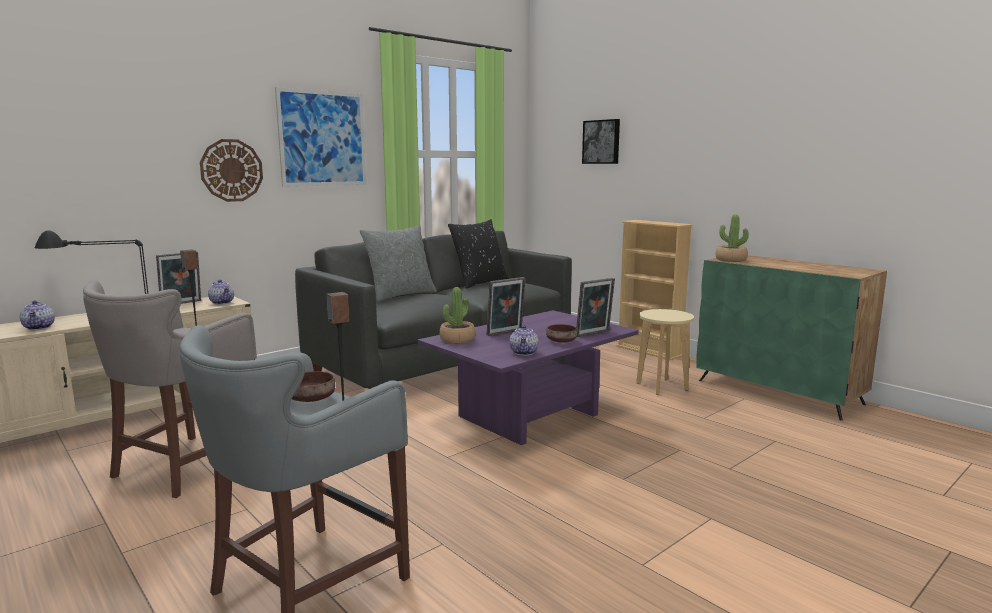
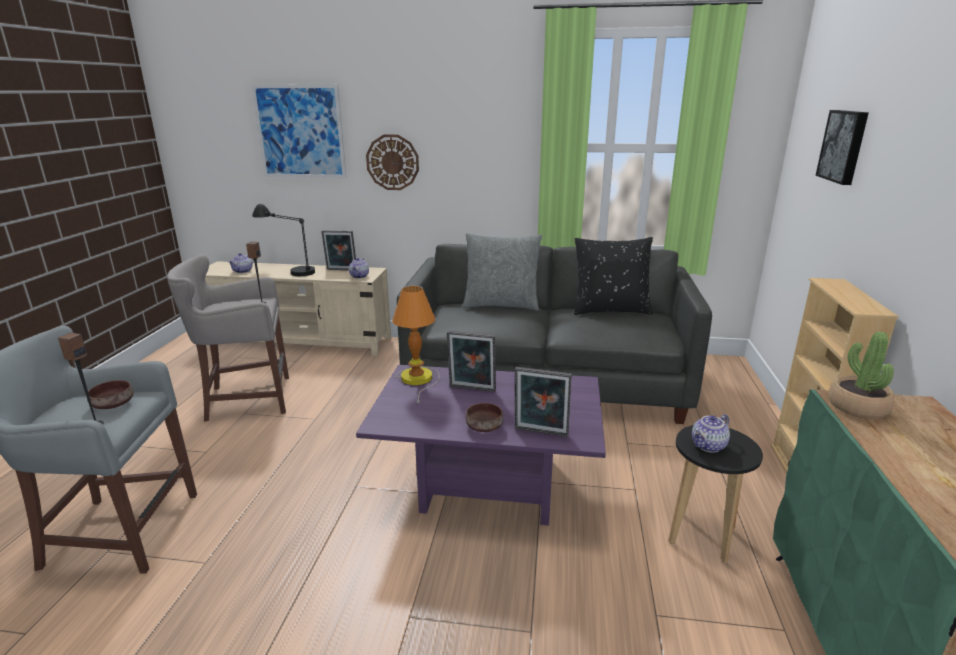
camera: 50 degrees right, 10 degrees up
picture [275,87,366,187] -> picture moved to [251,84,347,178]
potted plant [439,287,476,344] -> table lamp [392,286,440,403]
teapot [509,325,539,356] -> teapot moved to [692,414,730,452]
beige stool [636,309,694,395] -> black stool [668,425,763,563]

